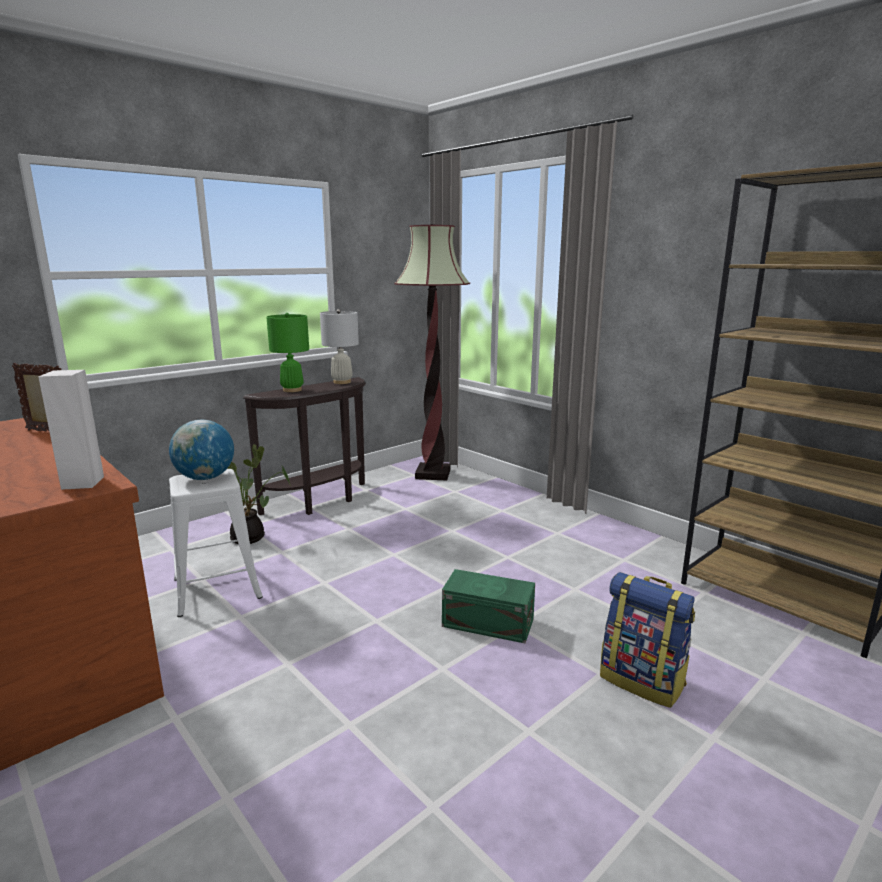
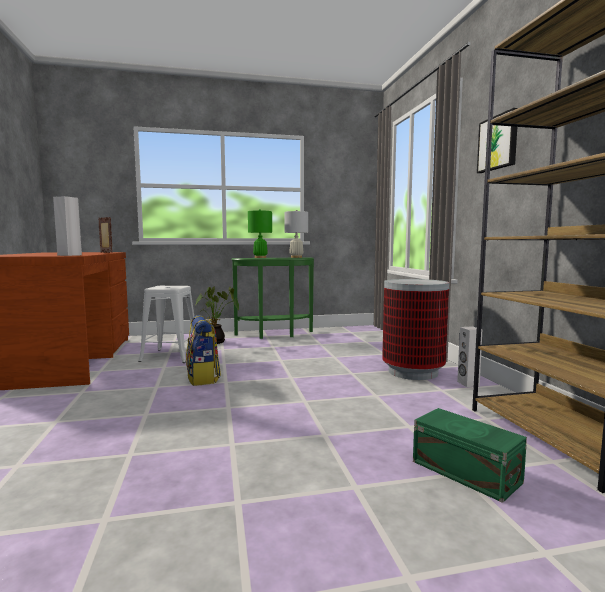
camera: 30 degrees right, 10 degrees down
globe [169,420,234,480] -> none
brown console table [243,377,366,515] -> green console table [231,257,314,339]
floor lamp [395,224,470,481] -> none
green storage box [442,569,535,643] -> green storage box moved to [413,408,527,503]
backpack [600,572,695,708] -> backpack moved to [186,315,221,386]
none -> trash can [382,279,449,380]
none -> white speaker [457,326,482,387]
none -> picture [477,108,517,173]

